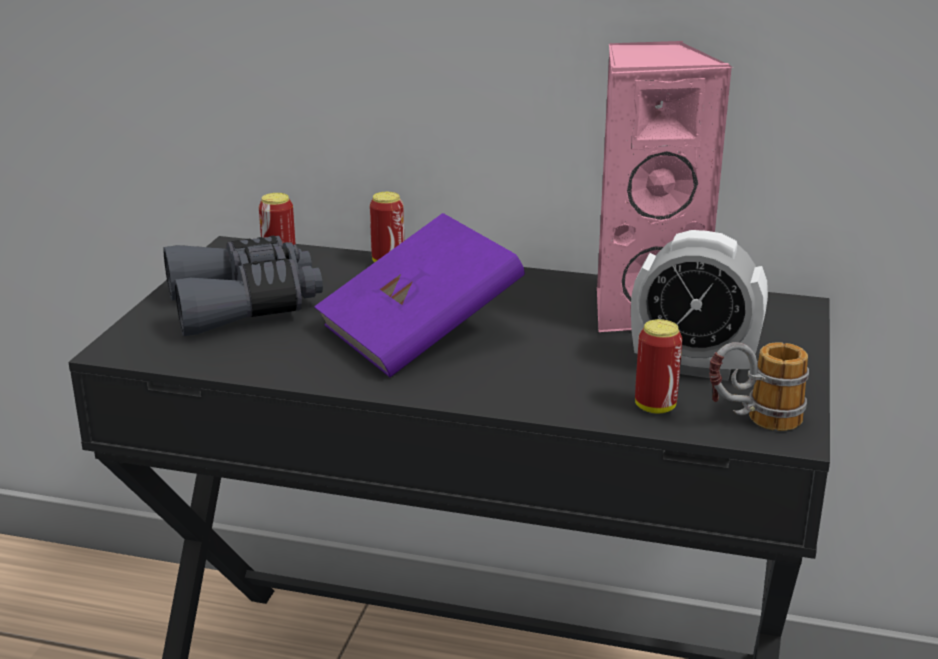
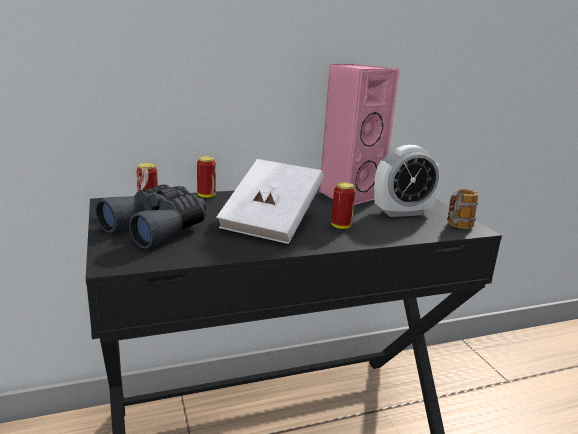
camera: 35 degrees left, 5 degrees down
purple book [314,213,525,377] -> white book [216,159,324,244]
can [635,319,683,413] -> can moved to [331,182,355,229]

